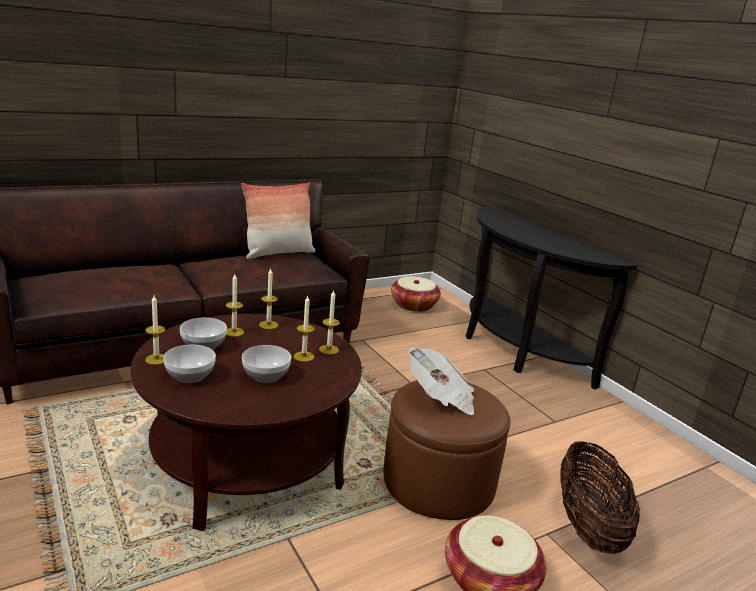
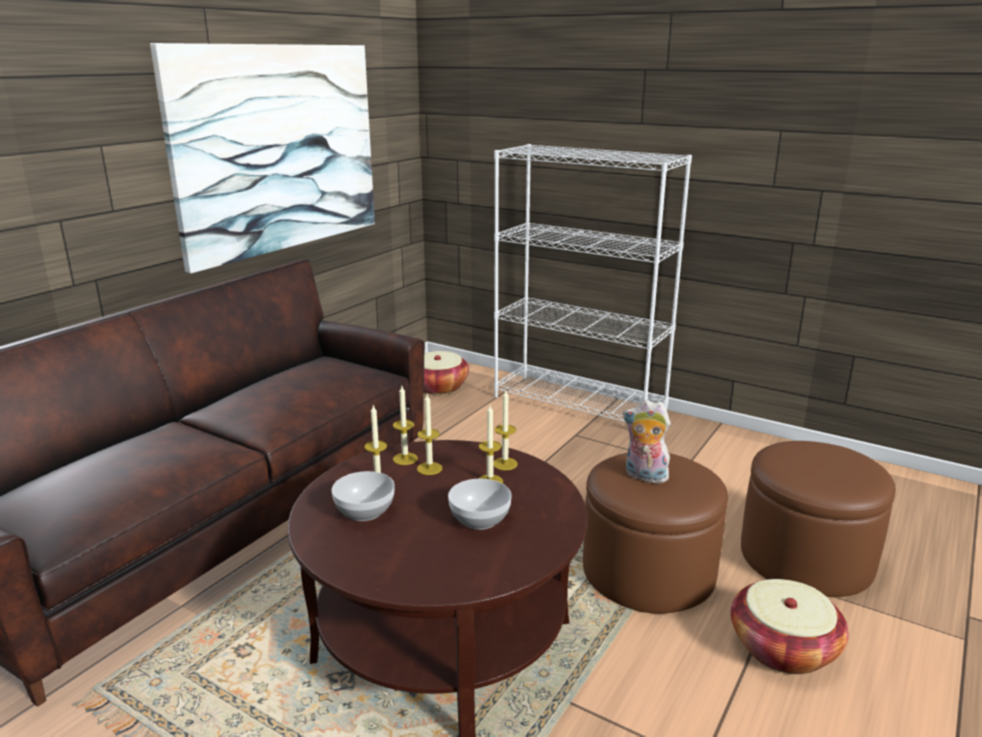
camera: 25 degrees left, 0 degrees up
candle [145,295,165,365] -> candle moved to [417,394,442,475]
bowl [163,345,216,383] -> none
pillow [241,183,315,259] -> none
newspaper [409,347,474,415] -> plush toy [623,400,671,484]
black console table [466,206,637,389] -> white bookcase [494,144,692,422]
basket [560,441,640,554] -> brown ottoman [741,441,896,597]
none -> picture [150,43,375,273]

